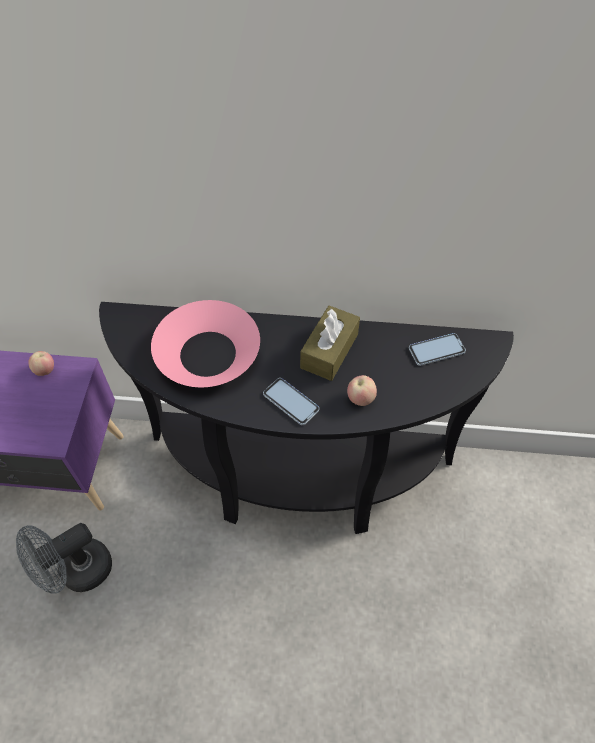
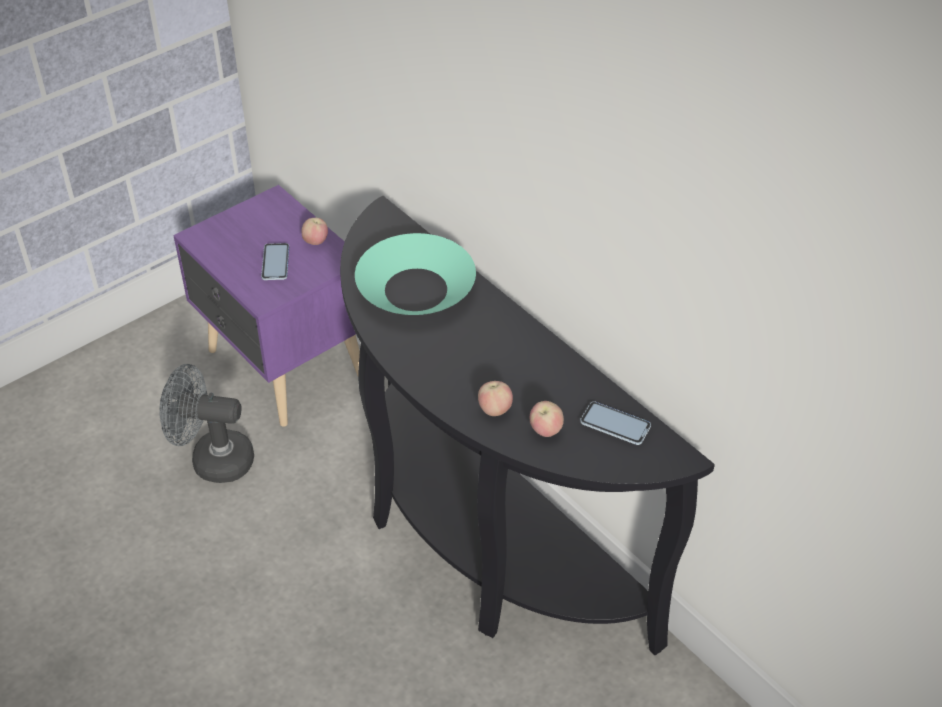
camera: 45 degrees right, 10 degrees down
pink bowl [151,300,260,387] -> turquoise bowl [355,233,476,315]
phone [263,378,319,425] -> phone moved to [261,243,289,280]
brown tissue box [300,305,360,381] -> none
none -> apple [530,401,564,437]

